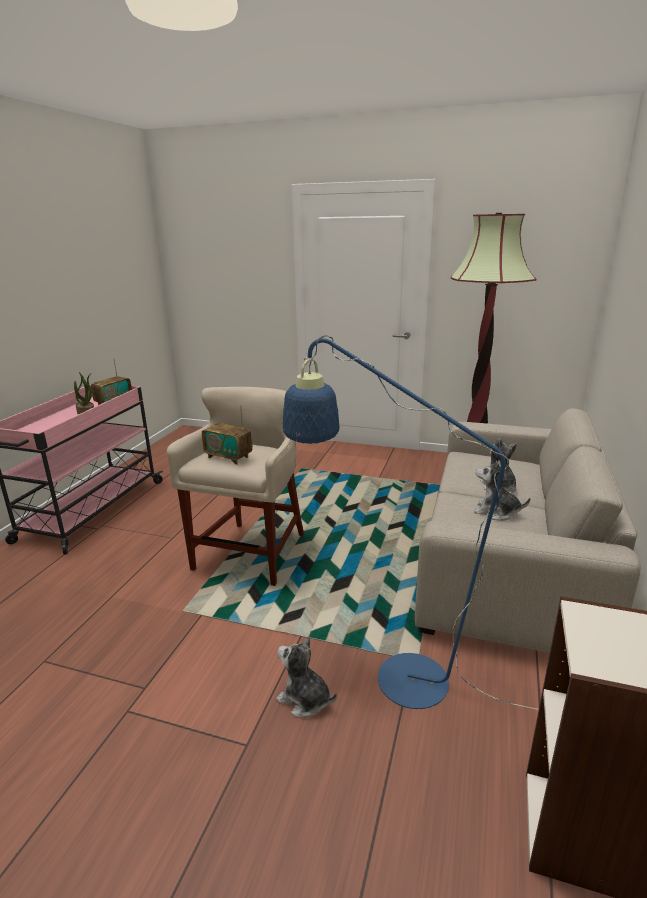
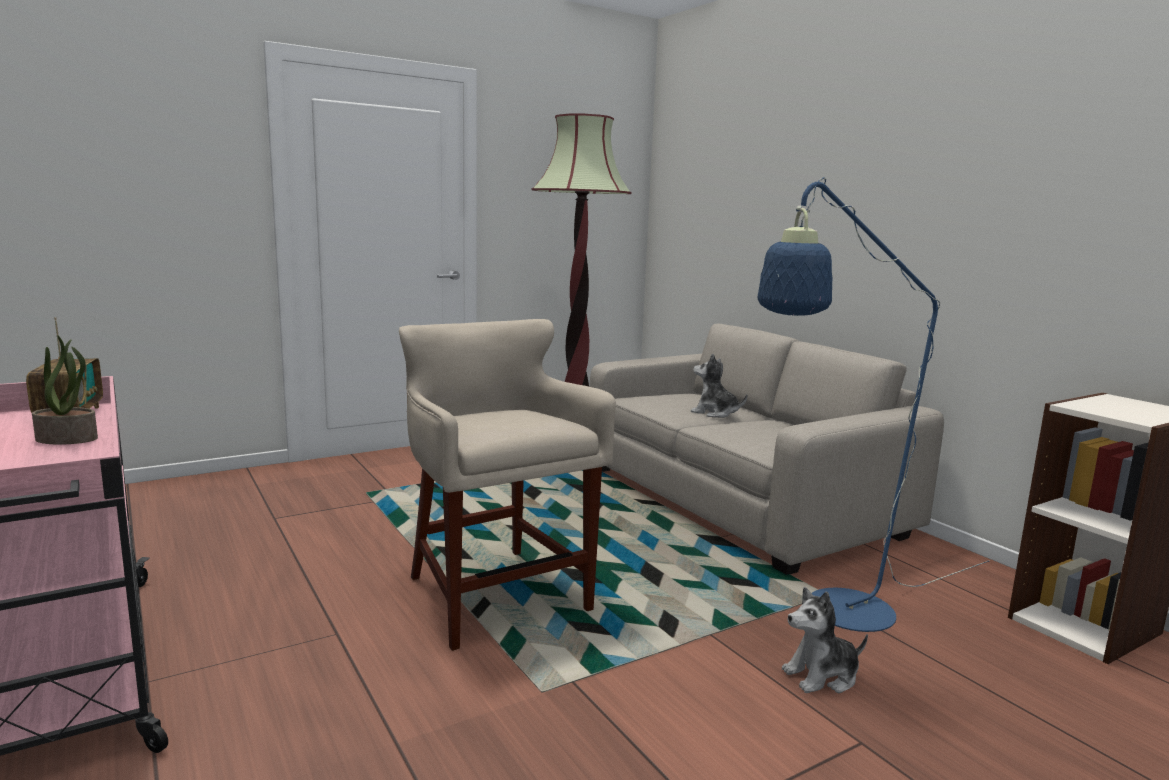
camera: 50 degrees left, 10 degrees down
radio [202,405,253,464] -> none
plush toy [474,460,530,521] -> none

